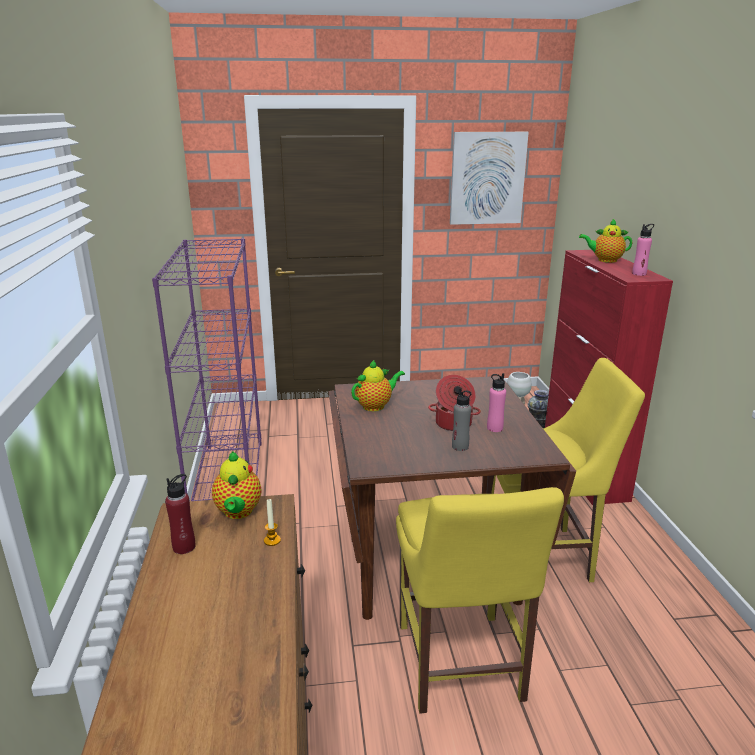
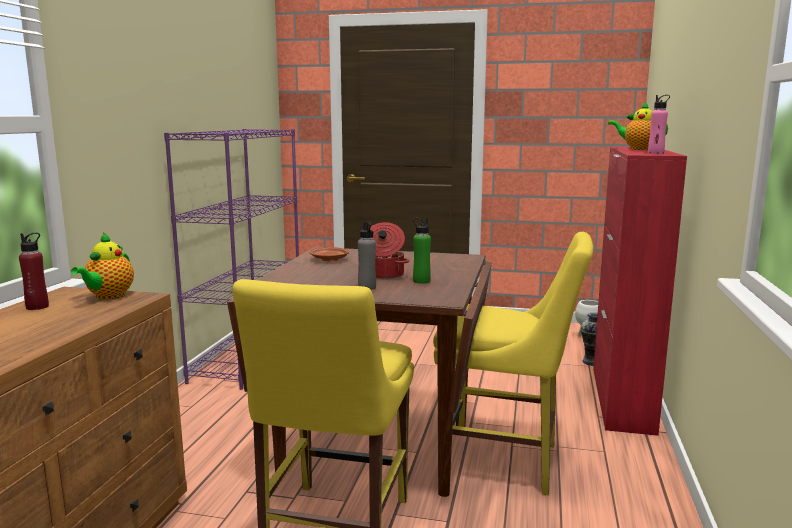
camera: 20 degrees right, 10 degrees down
candle [264,499,281,546] -> none
teapot [351,359,405,411] -> brown plate [309,247,349,261]
picture [450,132,529,225] -> none
pink bottle [487,373,506,432] -> green bottle [413,218,431,284]

